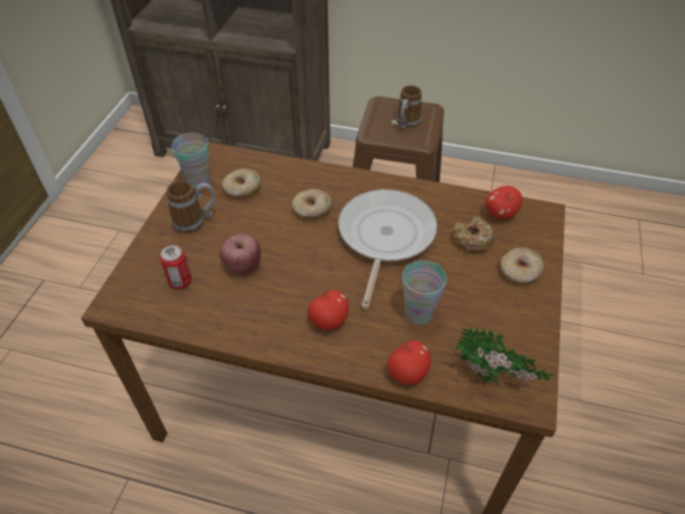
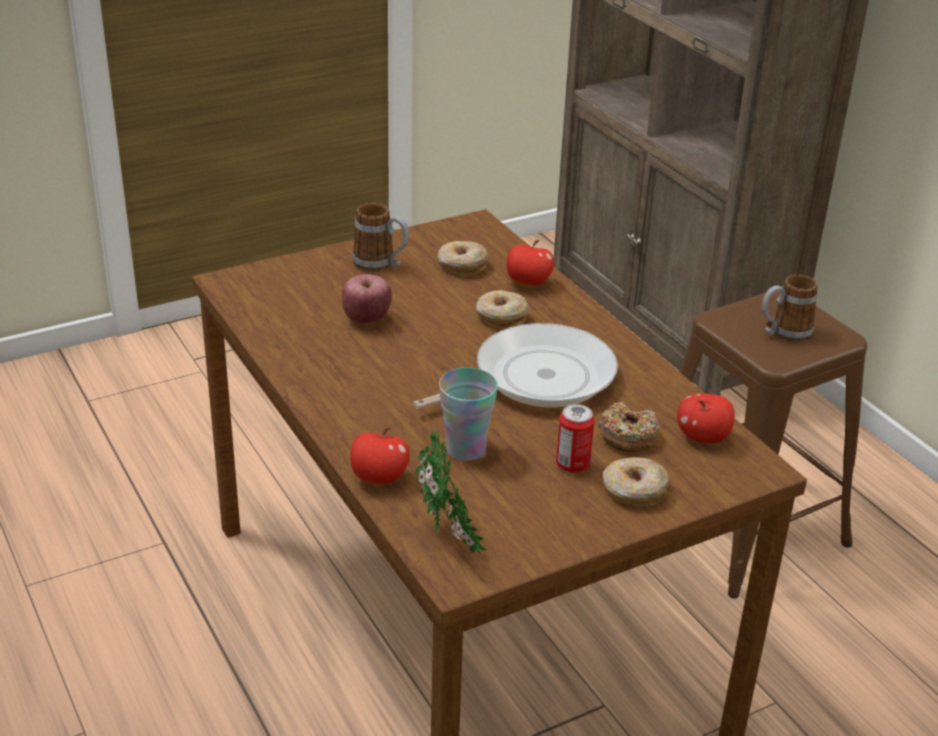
camera: 45 degrees right, 15 degrees down
can [160,245,192,289] -> can moved to [556,404,595,472]
cup [171,133,210,189] -> none
apple [308,288,349,331] -> apple moved to [506,240,554,286]

